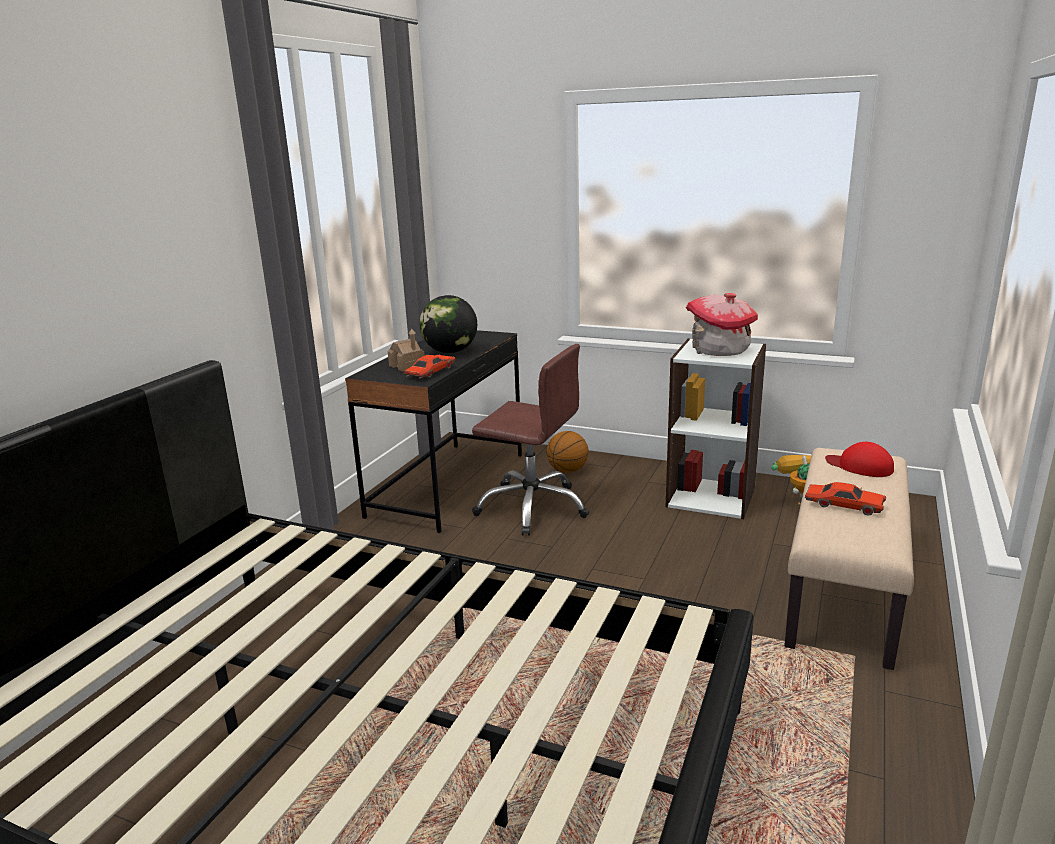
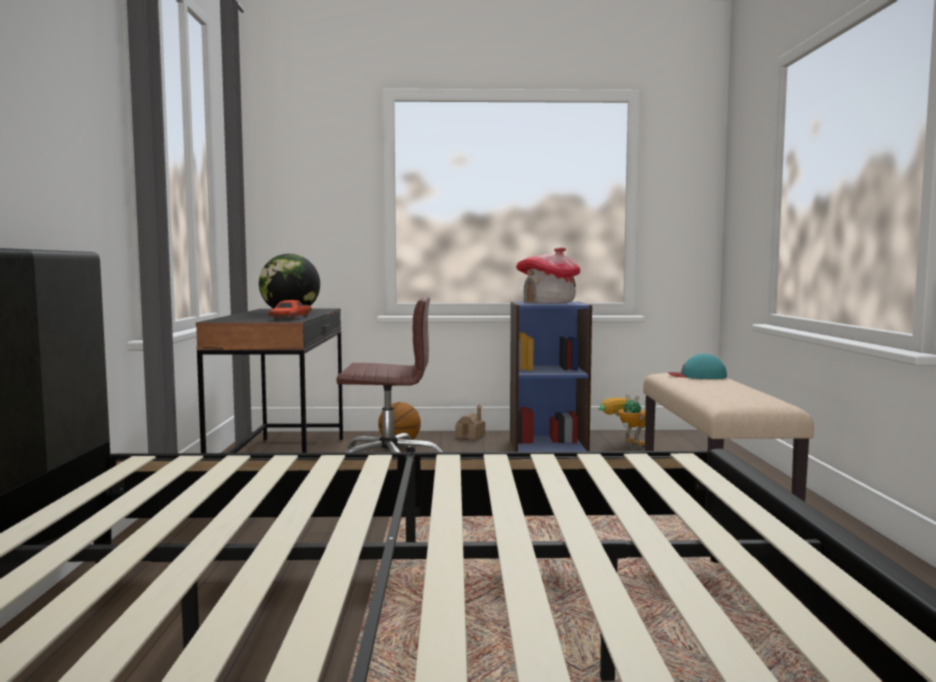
camera: 25 degrees left, 15 degrees down
toy house [388,329,425,372] -> toy house moved to [455,404,485,440]
white bookcase [666,338,766,519] -> blue bookcase [510,302,592,452]
red toy car [805,482,886,516] -> none
red cap [825,442,894,477] -> turquoise cap [668,353,727,379]

